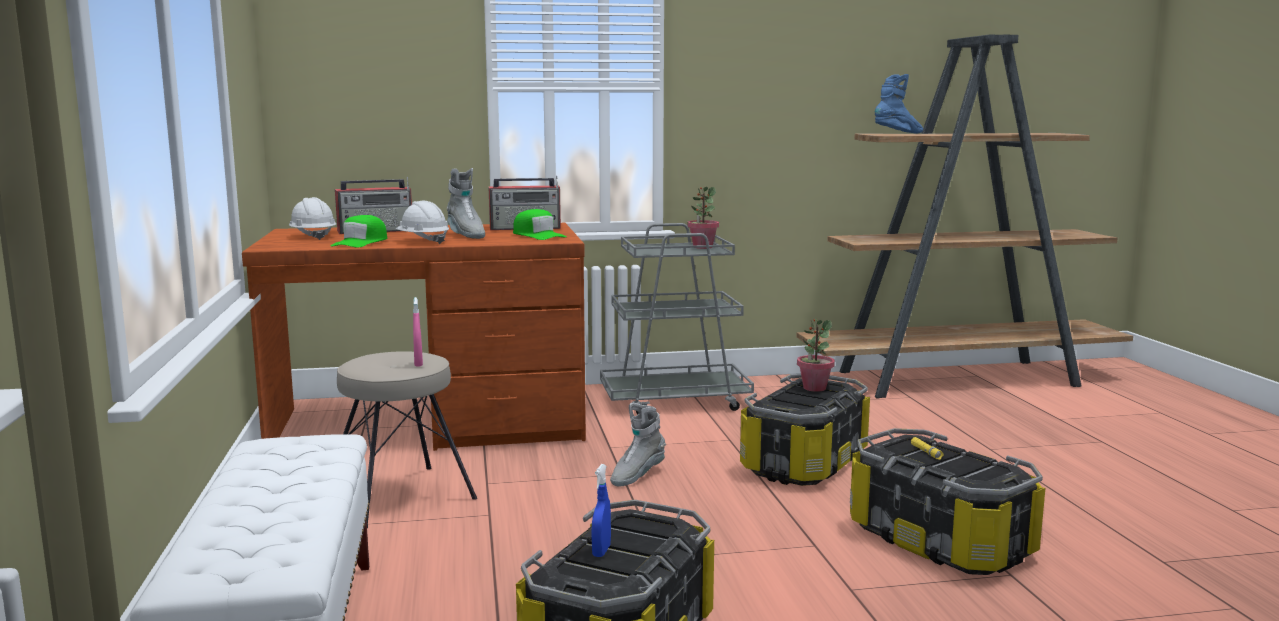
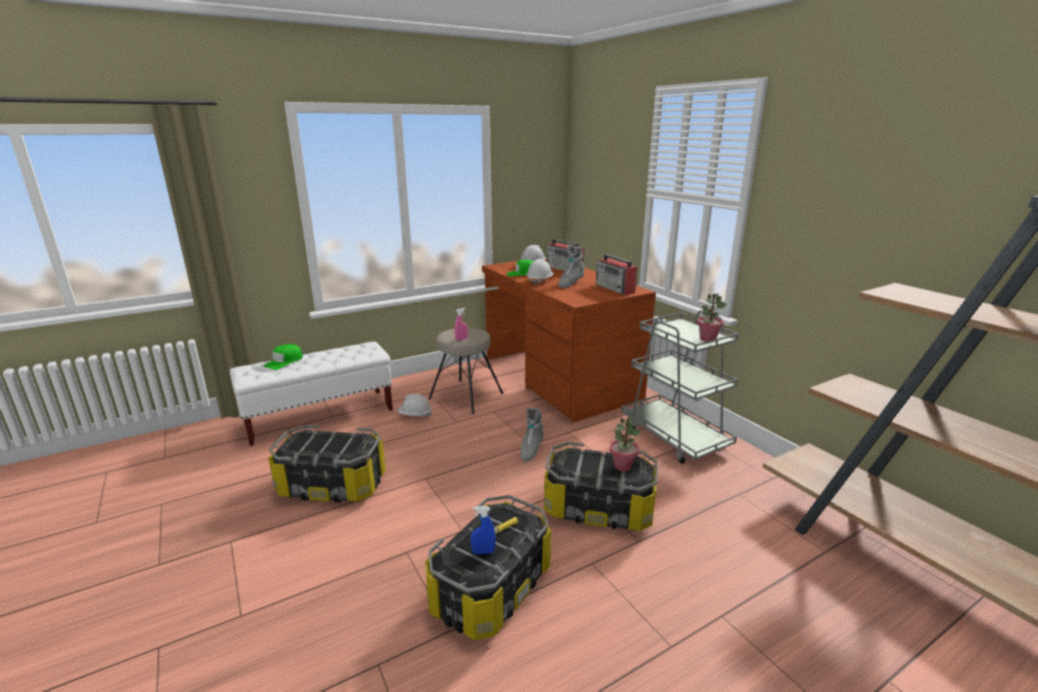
camera: 70 degrees right, 10 degrees up
green cap [513,209,567,240] -> green cap moved to [263,344,303,370]
blue spray bottle [592,464,611,557] -> blue spray bottle moved to [471,506,496,554]
grey boot [610,403,666,487] -> grey boot turned 90 degrees counterclockwise [520,408,544,461]
blue boot [875,74,923,134] -> none
none -> white hard hat [397,394,432,417]

